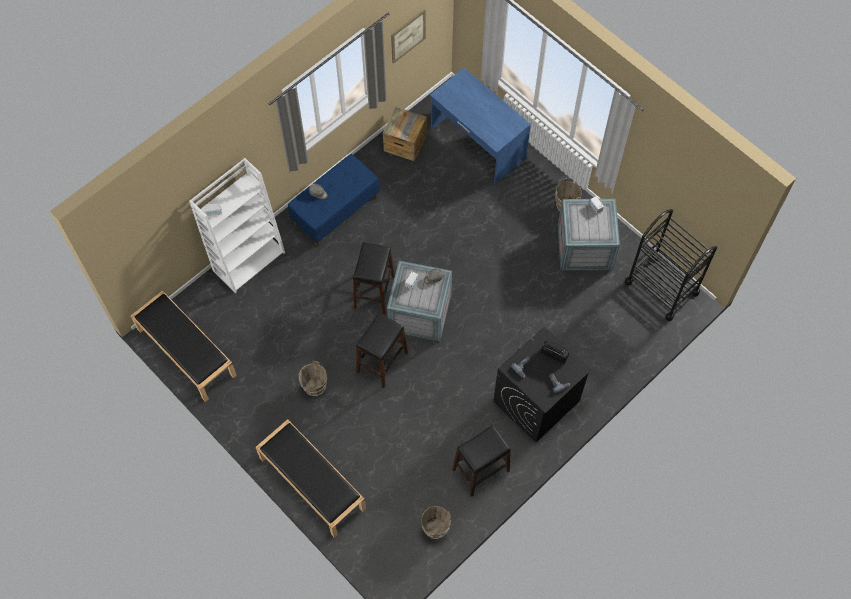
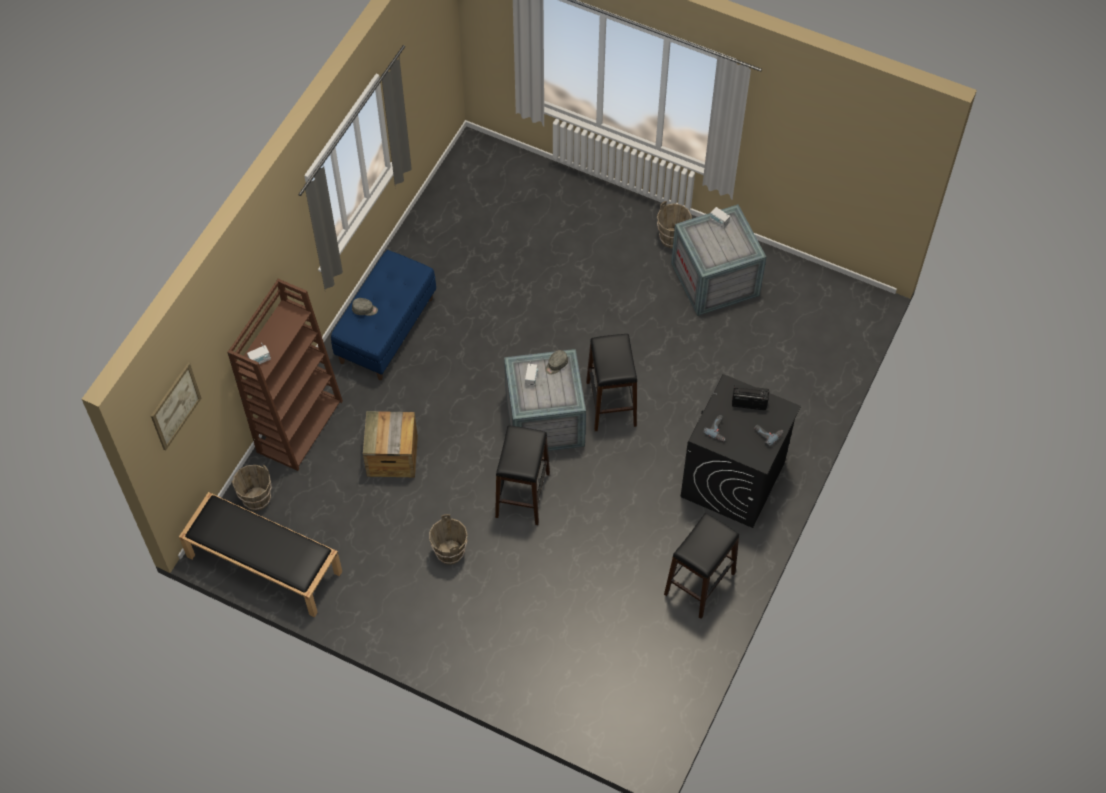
camera: 20 degrees left, 5 degrees down
white bookcase [189,158,285,293] -> brown bookcase [227,279,343,471]
black bench [255,419,366,538] -> none
black stool [353,242,395,314] -> black stool moved to [586,334,637,431]
crate [383,107,427,161] -> crate moved to [363,411,418,477]
picture [391,9,426,64] -> picture moved to [151,363,202,451]
brown bucket [421,506,451,539] -> brown bucket moved to [232,464,272,511]
blue desk [430,68,531,184] -> none
black cart [625,209,717,321] -> none

